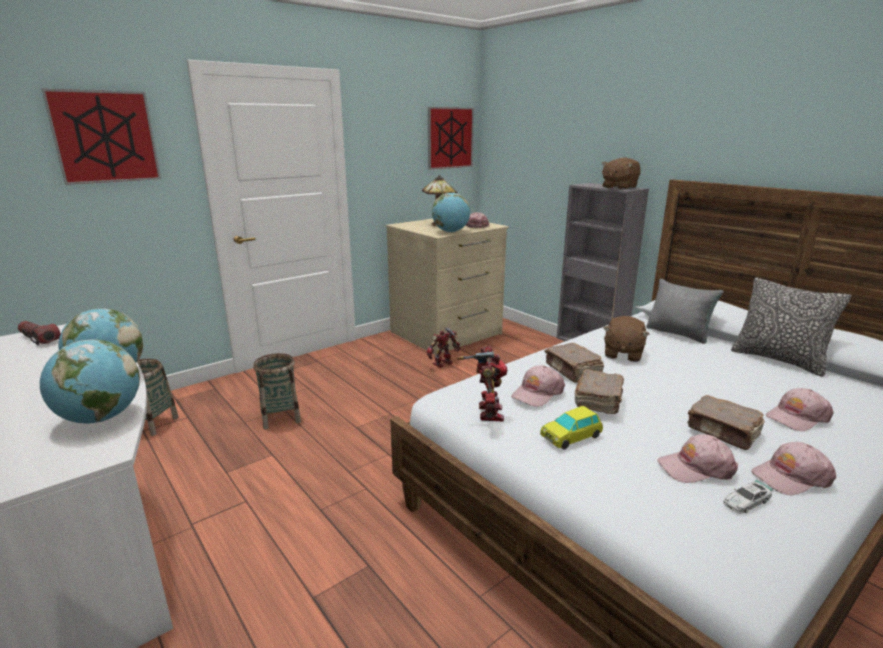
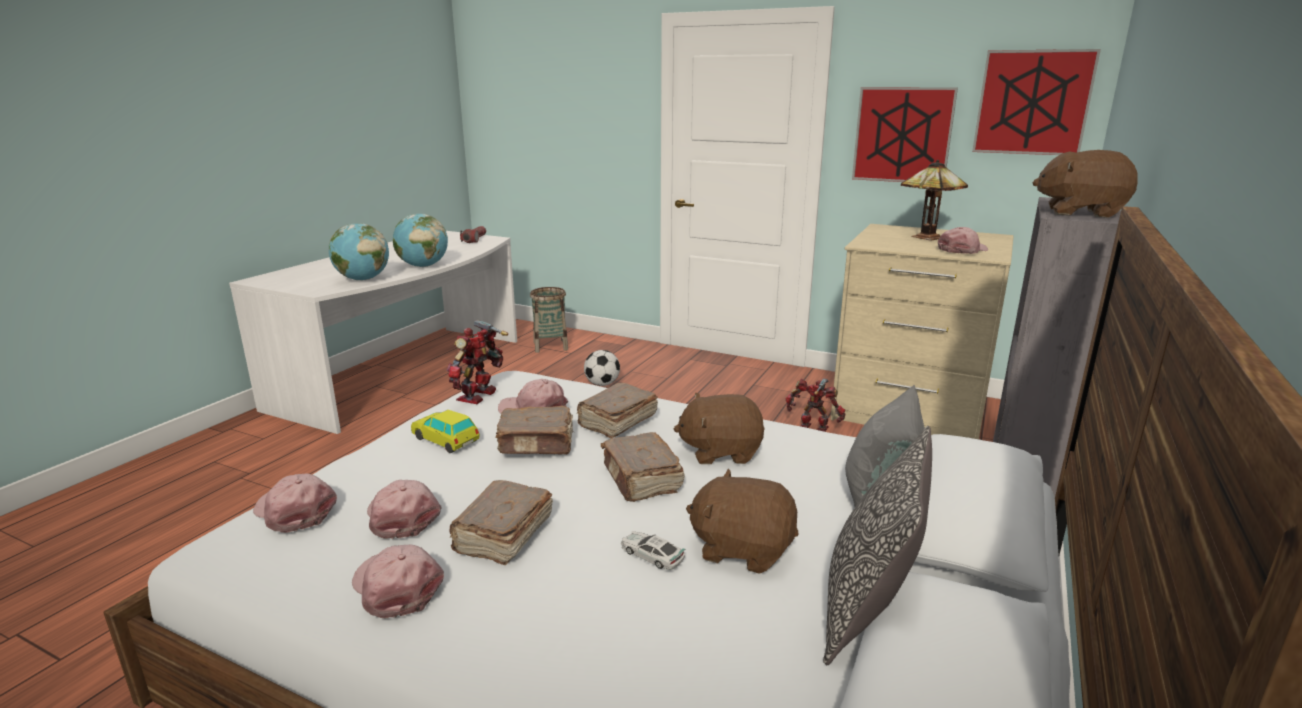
camera: 65 degrees right, 0 degrees up
picture [42,89,161,185] -> picture moved to [852,87,958,182]
basket [253,353,301,429] -> football [584,350,620,386]
globe [432,192,470,232] -> none
toy robot [457,345,507,421] -> toy robot turned 135 degrees clockwise [447,320,508,404]
toy car [723,479,773,514] -> toy car moved to [621,531,686,570]
pink cap [766,388,834,431] -> pink cap moved to [253,473,337,533]
none -> brown book [601,432,685,502]
none -> brown plush toy [686,469,798,574]

